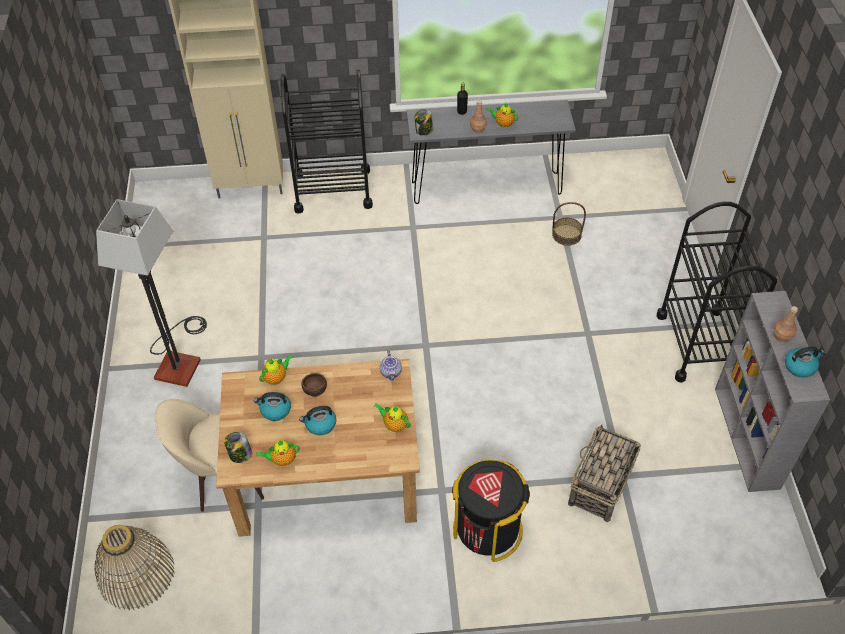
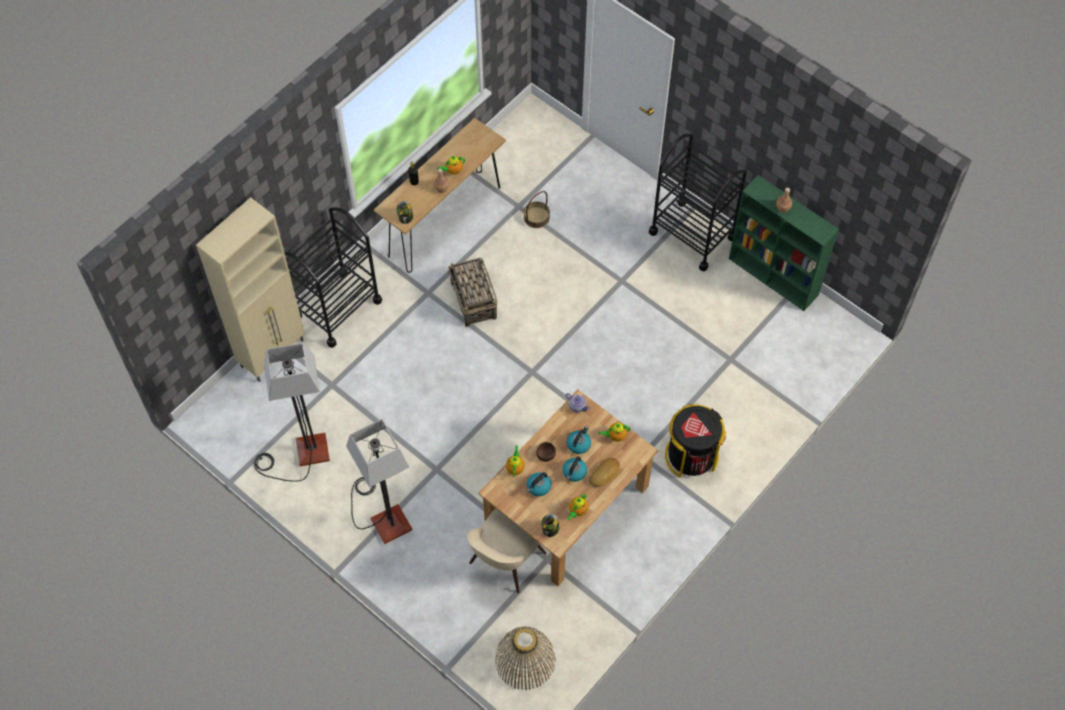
camera: 45 degrees left, 10 degrees up
grey console table [407,100,576,204] -> brown console table [374,118,506,273]
basket [568,425,641,522] -> basket moved to [448,257,497,327]
grey bookcase [715,291,830,492] -> green bookcase [729,175,839,311]
kettle [785,346,825,378] -> kettle moved to [567,426,591,454]
none -> floor lamp [254,343,330,482]
none -> bread [589,458,620,487]

